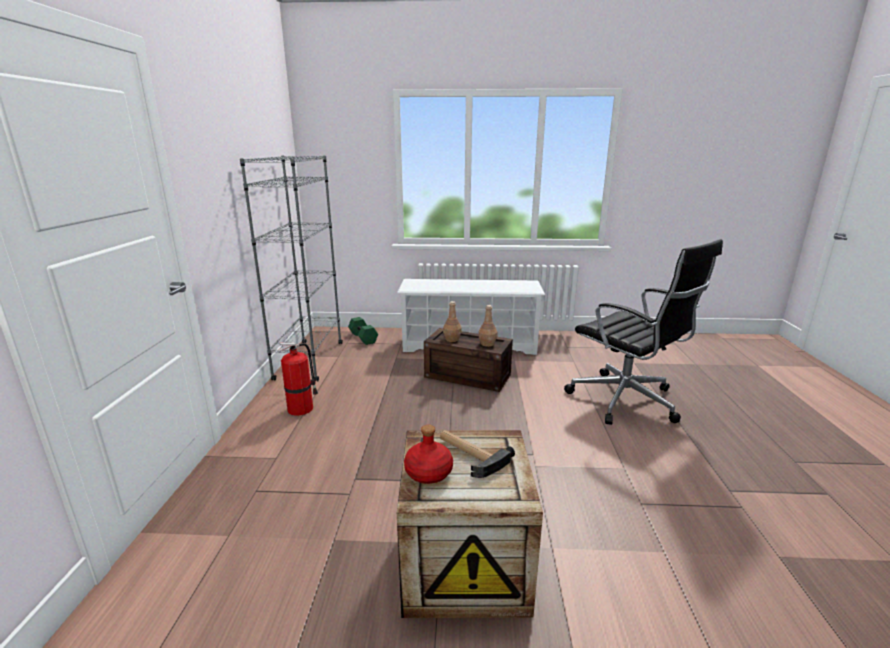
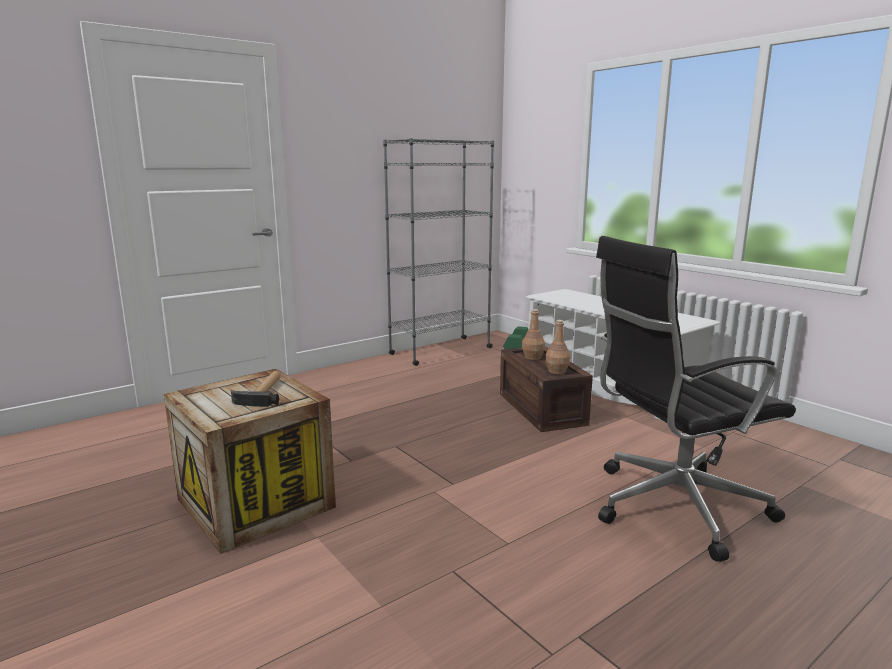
camera: 50 degrees right, 5 degrees down
fire extinguisher [278,342,318,416] -> none
red bottle [404,425,453,484] -> none
black office chair [564,239,723,425] -> black office chair turned 60 degrees clockwise [596,236,796,562]

